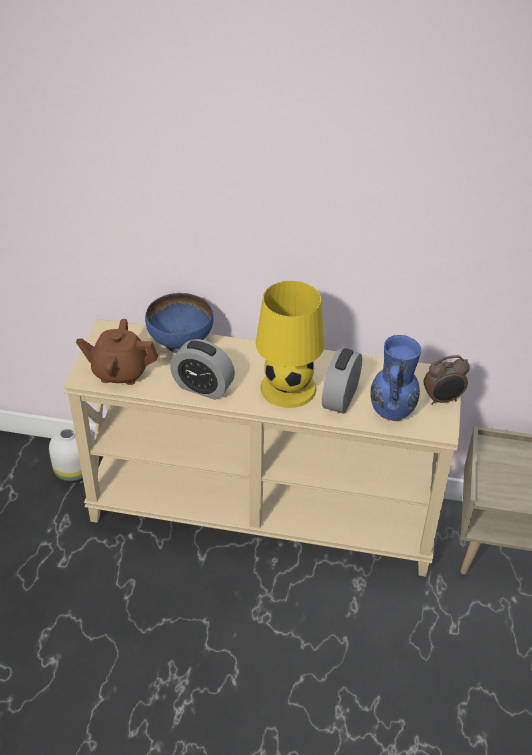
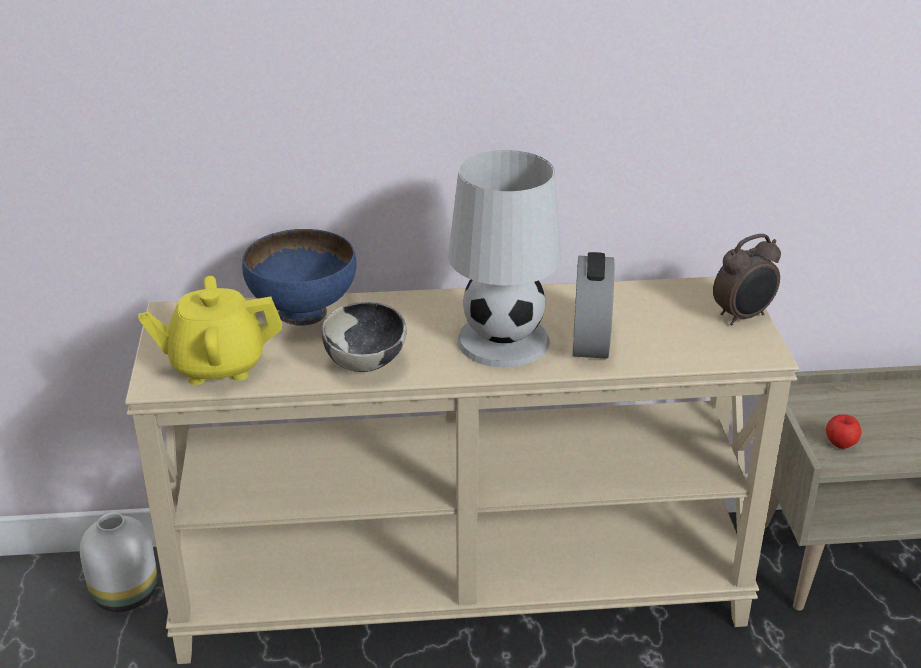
camera: 15 degrees left, 10 degrees down
brown teapot [76,319,158,385] -> yellow teapot [138,276,282,385]
alarm clock [170,339,235,400] -> bowl [322,302,407,372]
yellow table lamp [256,281,324,408] -> white table lamp [448,150,562,367]
blue vase [371,335,421,421] -> none
none -> apple [826,414,862,449]

